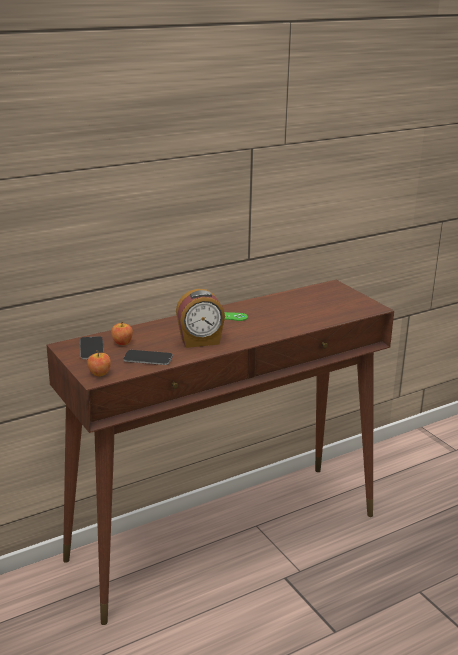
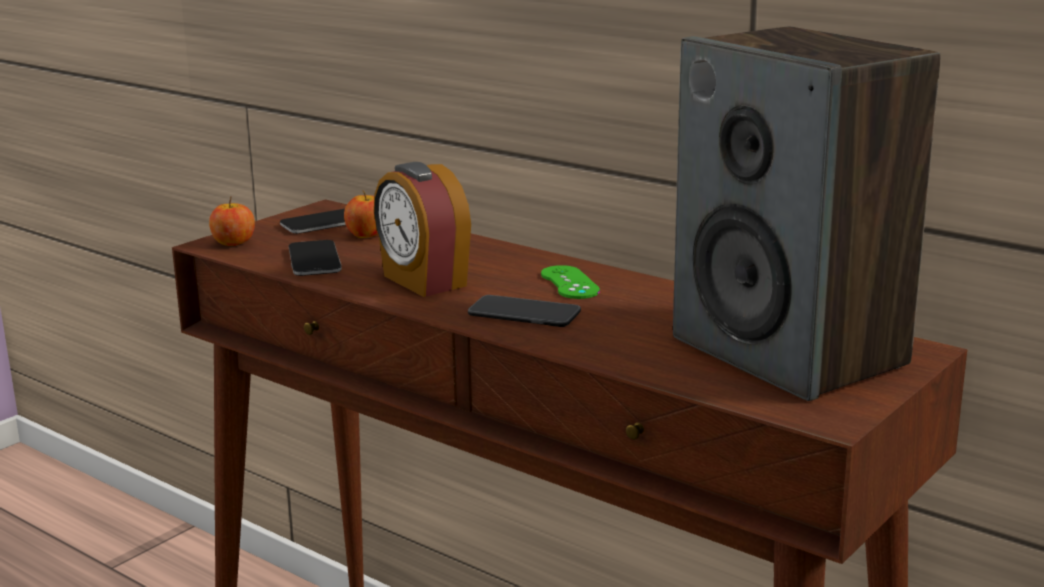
camera: 70 degrees right, 5 degrees down
none -> phone [468,295,581,327]
none -> speaker [673,27,940,401]

